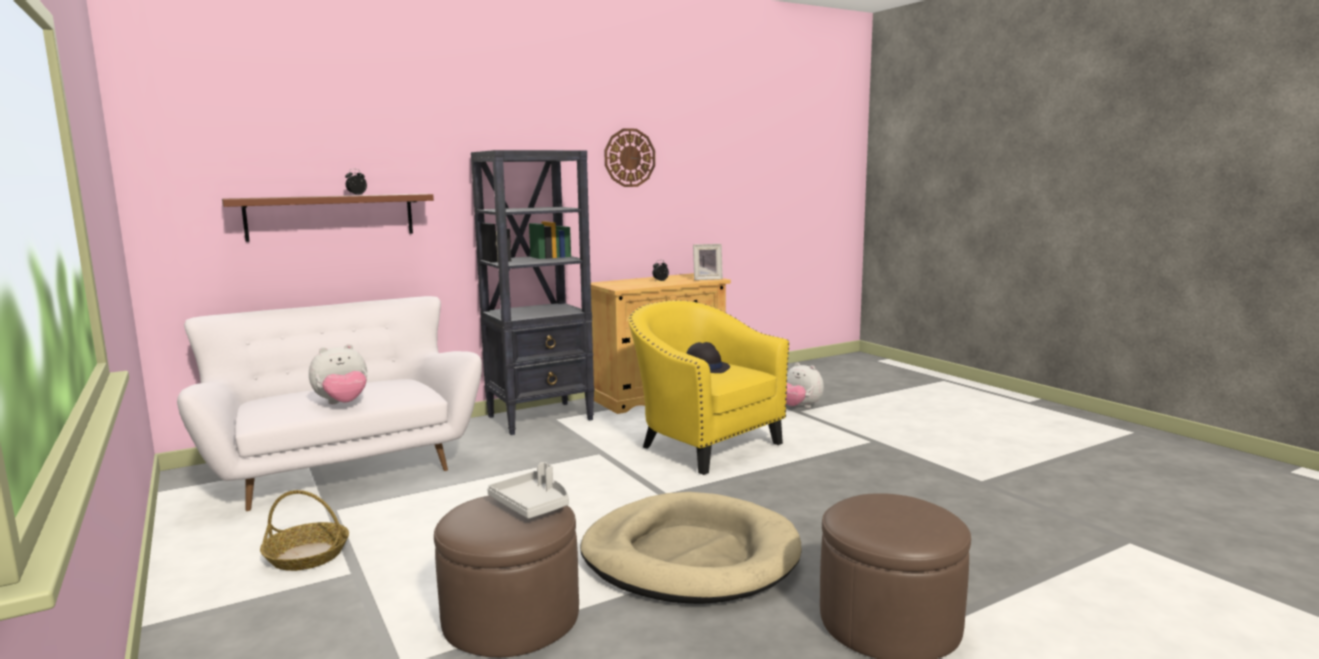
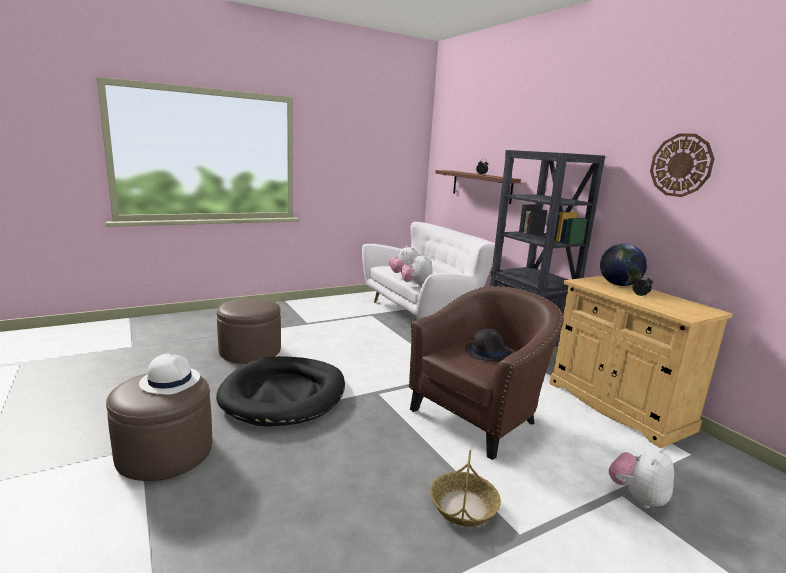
camera: 90 degrees right, 5 degrees up
basket [260,490,349,571] -> basket moved to [430,450,501,527]
grey tray [487,462,569,519] -> none
beige dog bed [580,492,802,604] -> black dog bed [216,356,345,427]
yellow armchair [628,300,789,475] -> brown armchair [409,286,564,460]
picture frame [693,244,723,280] -> none
none -> white hat [139,353,200,395]
none -> plush toy [401,253,433,286]
none -> globe [600,244,647,286]

